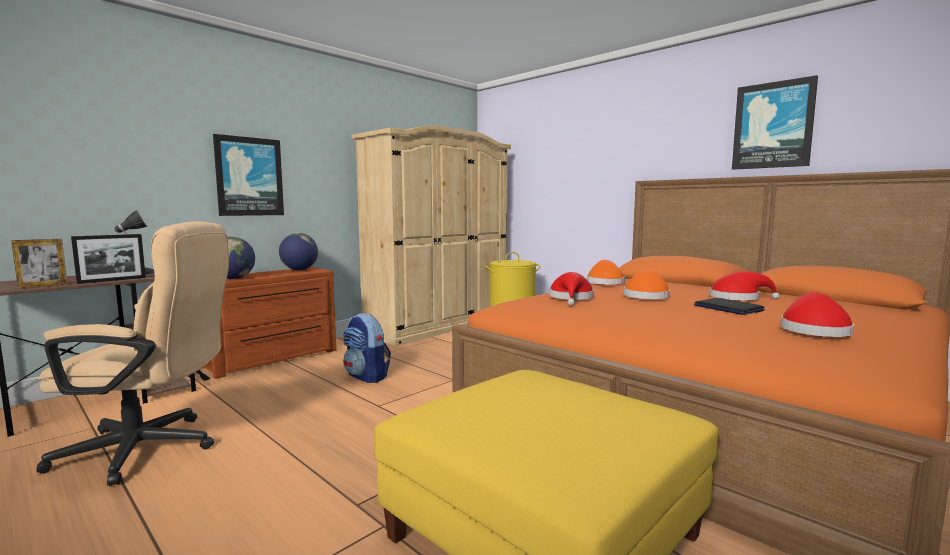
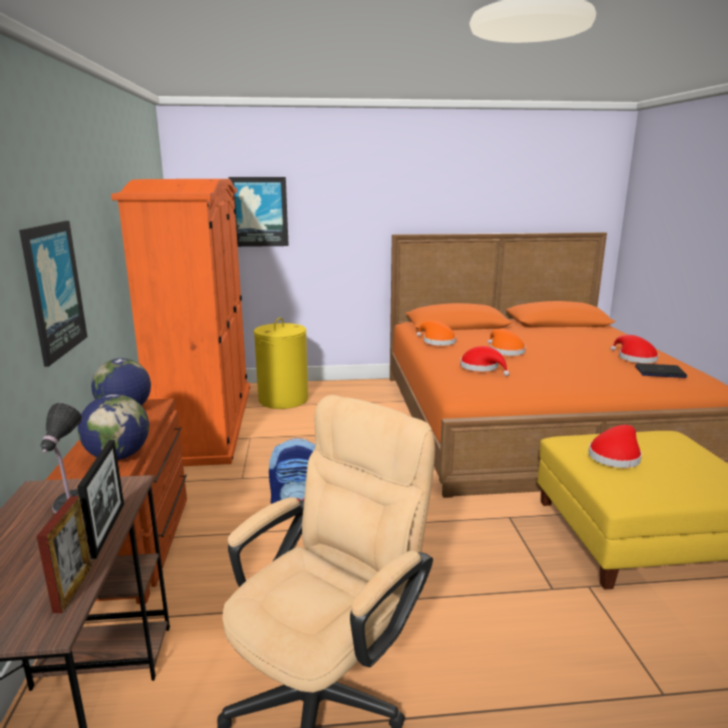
camera: 50 degrees left, 10 degrees up
beige wardrobe [352,125,511,346] -> orange wardrobe [111,179,250,466]
laptop [694,298,765,315] -> laptop moved to [635,363,687,378]
red hat [709,271,780,300] -> red hat moved to [588,425,642,468]
picture [732,75,818,170] -> picture moved to [229,177,289,247]

